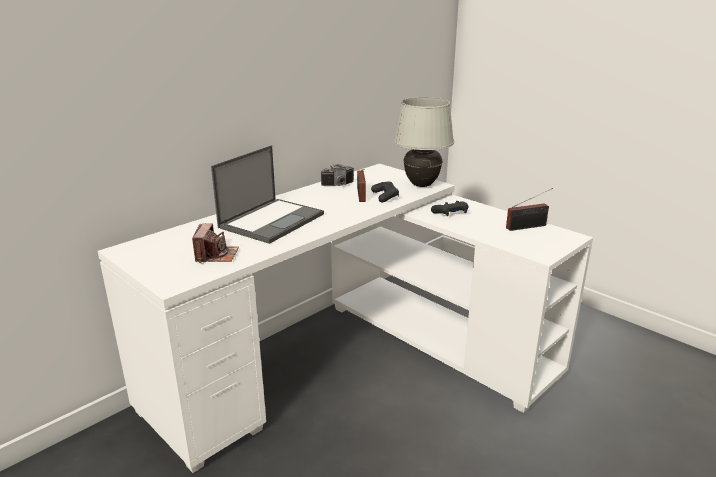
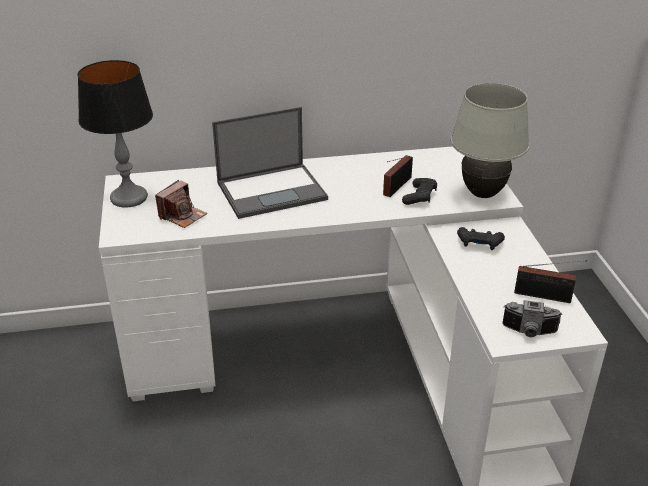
camera: 35 degrees right, 10 degrees up
camera [321,164,354,186] -> camera moved to [502,300,562,337]
none -> table lamp [77,60,153,208]

